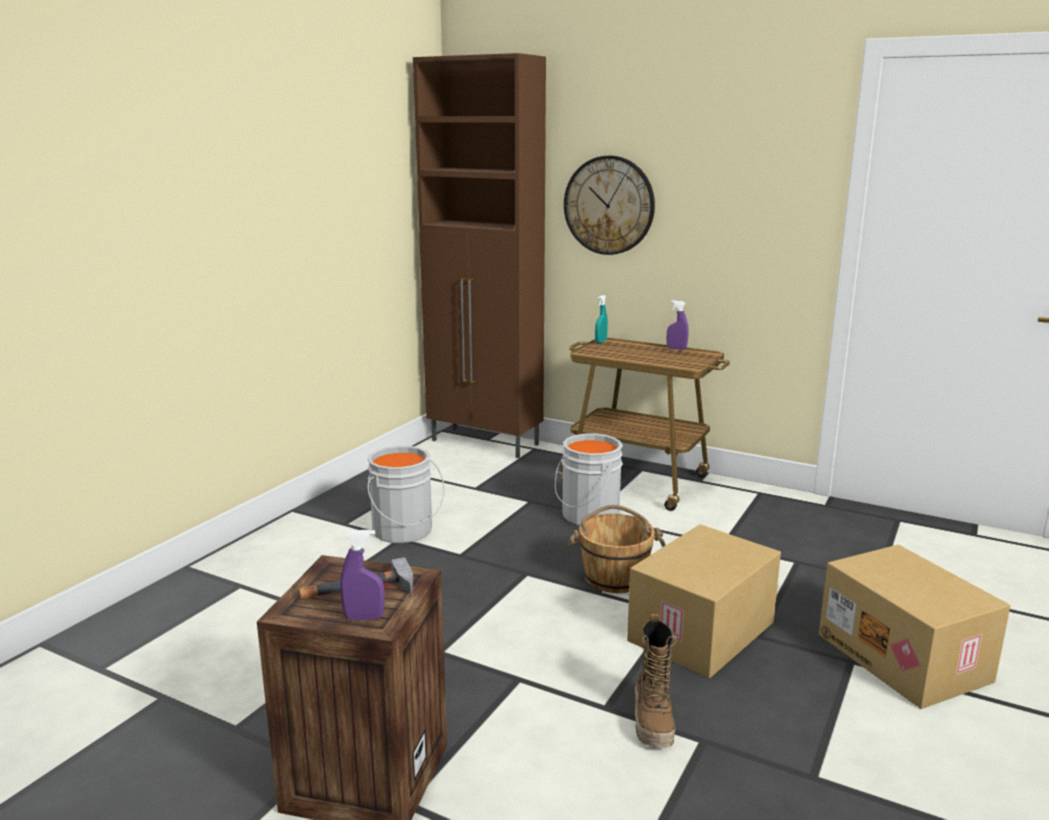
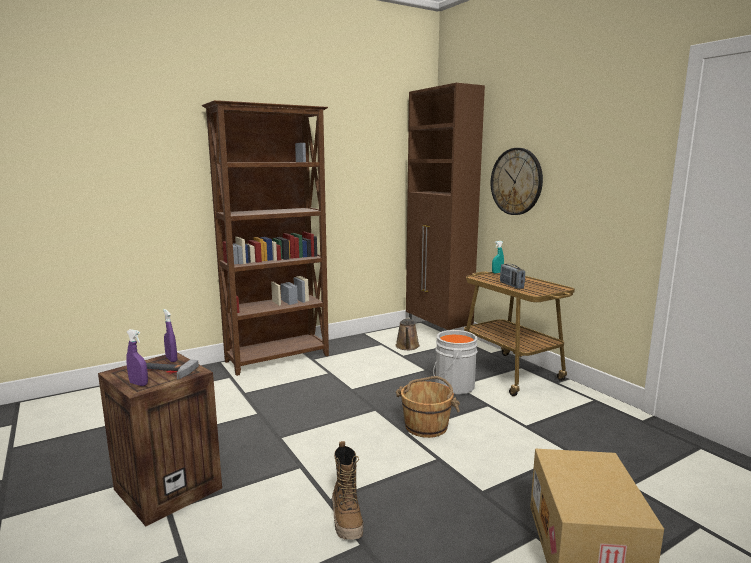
camera: 30 degrees right, 5 degrees down
grey bucket [367,446,445,543] -> none
cardboard box [627,524,781,678] -> none
boot [635,614,677,747] -> boot turned 45 degrees counterclockwise [332,441,364,540]
purple spray bottle [667,300,688,350] -> purple spray bottle moved to [163,309,177,362]
none -> brown bookcase [202,100,329,376]
none -> brown watering can [395,318,420,350]
none -> radio [500,264,525,289]

